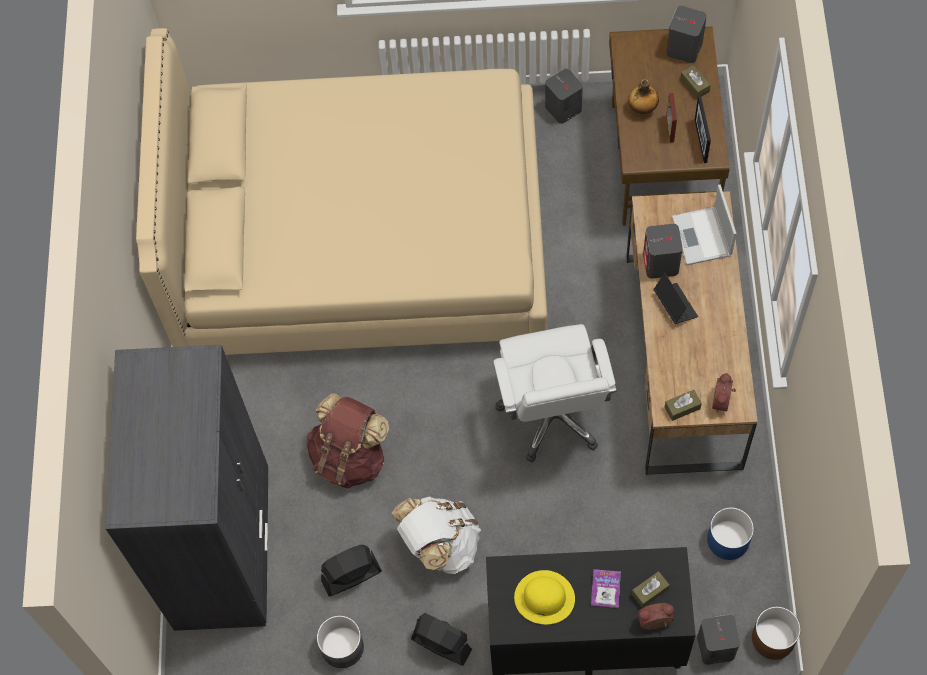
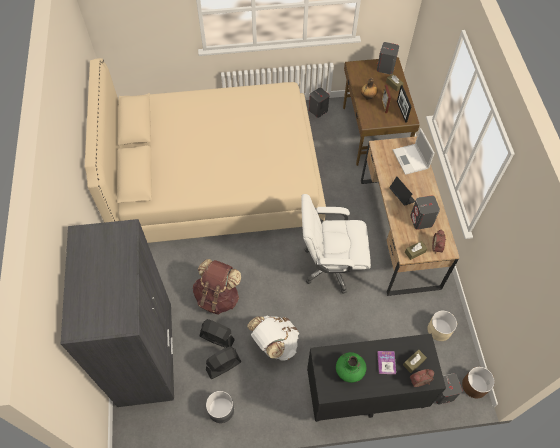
camera: 10 degrees left, 5 degrees down
black fan [411,613,472,666] -> black fan moved to [200,319,235,348]
white office chair [493,324,617,462] -> white office chair turned 105 degrees clockwise [301,194,371,294]
yellow hat [514,570,575,624] -> green vase [336,352,366,383]
grey speaker [643,224,683,278] -> grey speaker moved to [410,195,440,230]
blue planter [707,507,754,560] -> beige planter [427,310,457,341]

